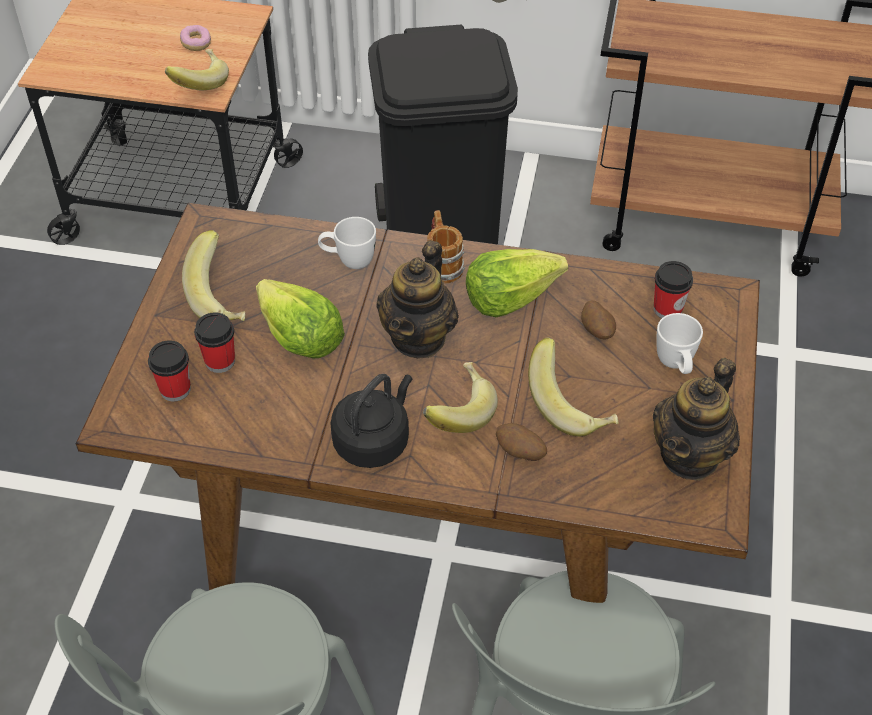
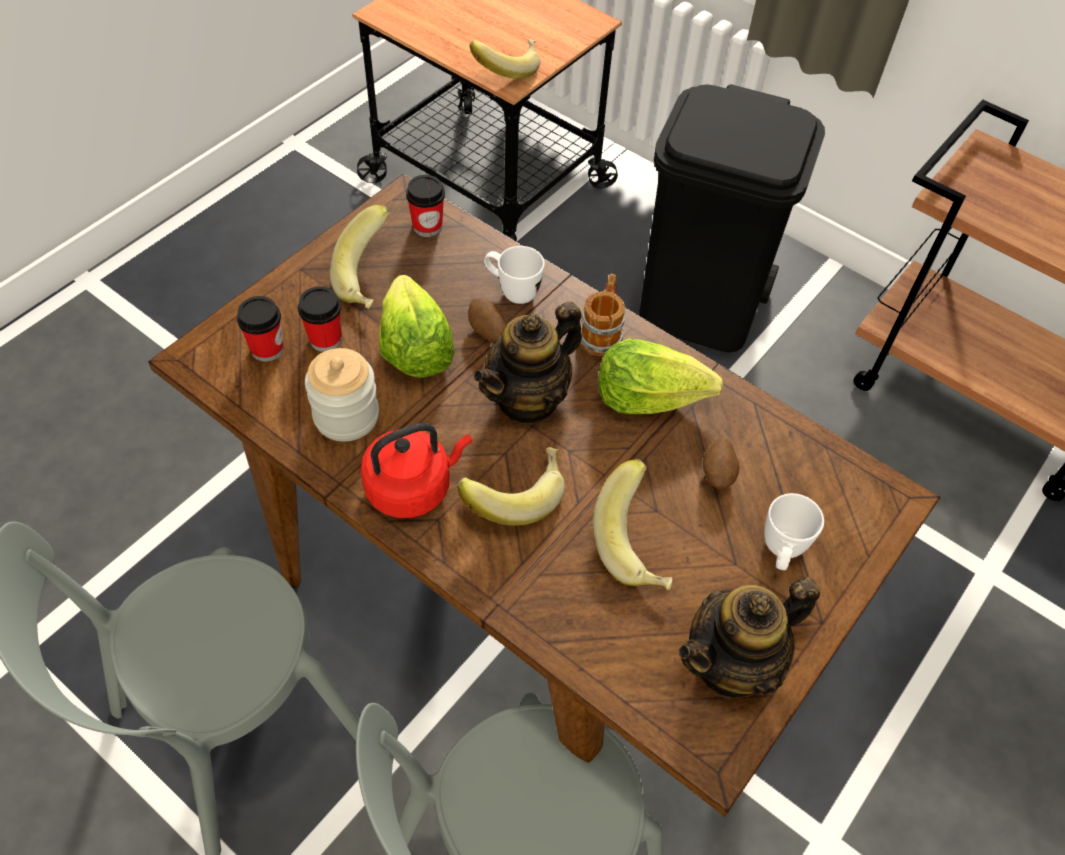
camera: 25 degrees right, 5 degrees up
donut [180,25,211,51] -> none
black kettle [330,374,412,468] -> red kettle [361,423,472,518]
potato [496,423,547,461] -> potato moved to [468,299,507,343]
cup [654,261,693,318] -> cup moved to [406,175,445,237]
none -> jar [305,348,379,441]

